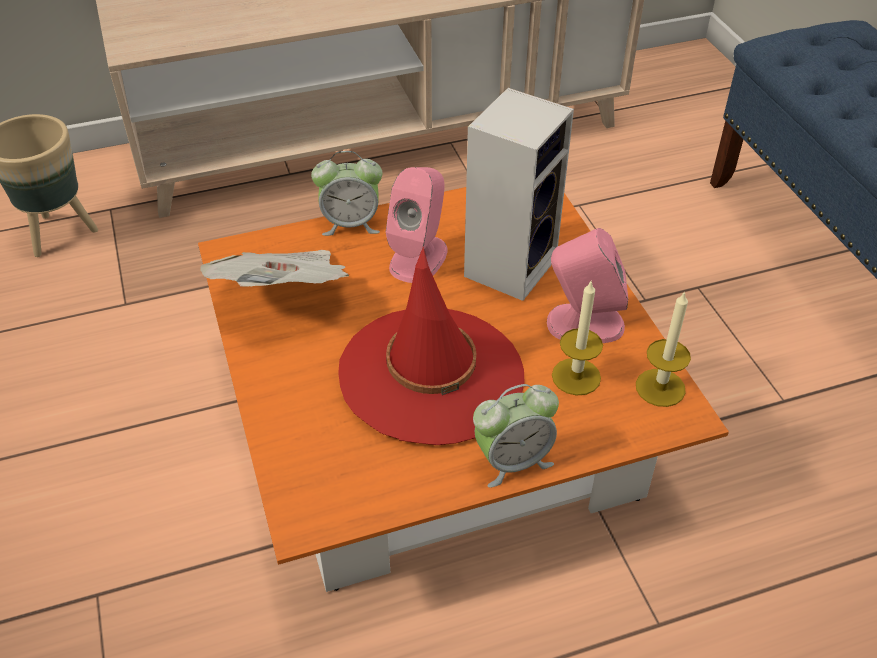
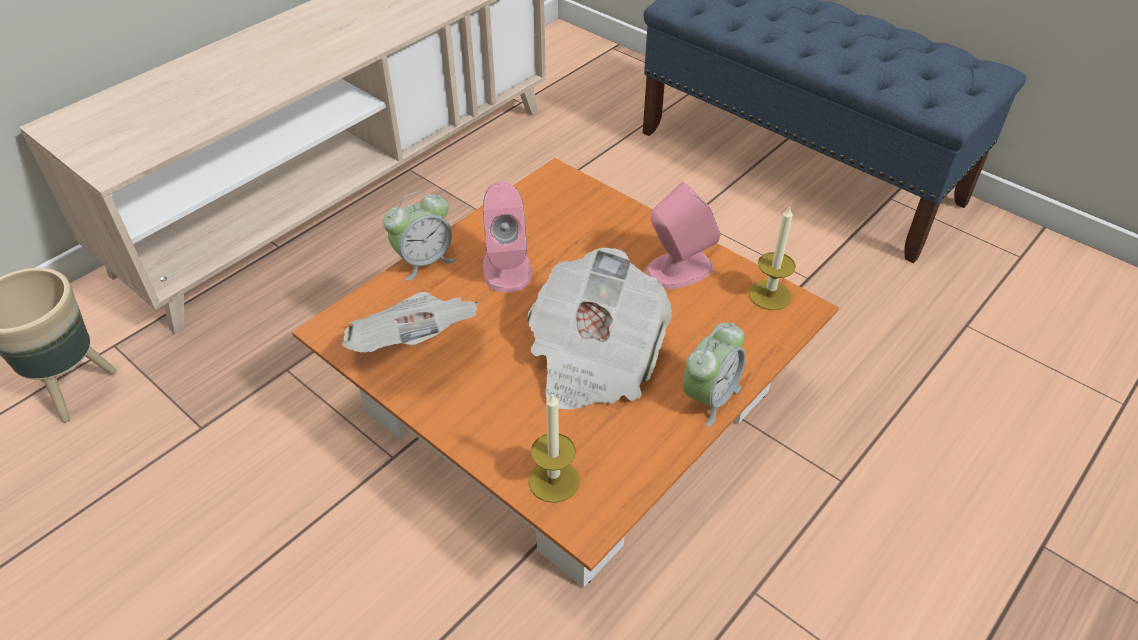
camera: 30 degrees left, 0 degrees up
red hat [338,247,525,445] -> newspaper [527,248,672,409]
speaker [464,88,574,301] -> none
candle [552,280,603,396] -> candle moved to [528,393,580,503]

